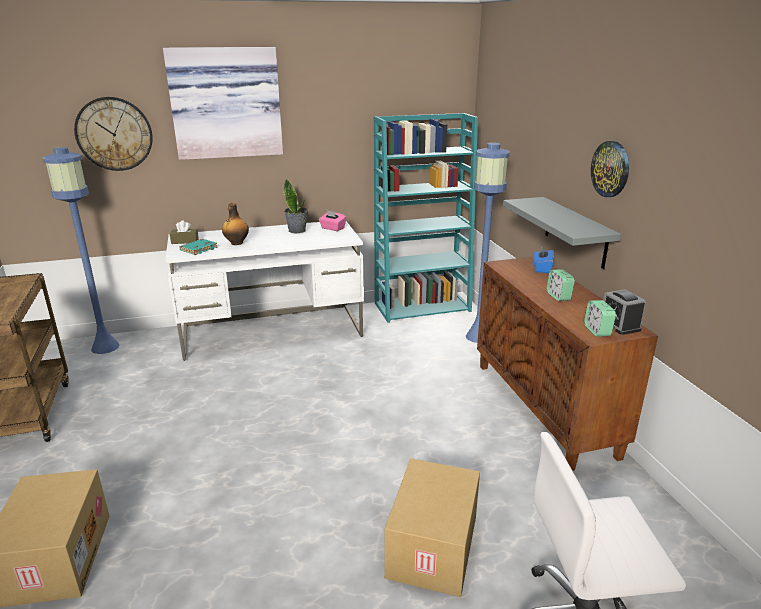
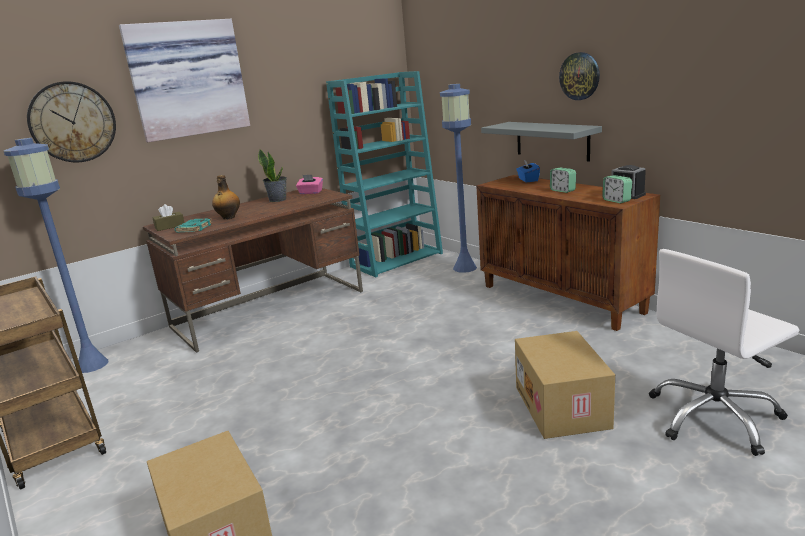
camera: 20 degrees left, 5 degrees down
white desk [165,221,364,361] -> brown desk [143,188,363,352]

